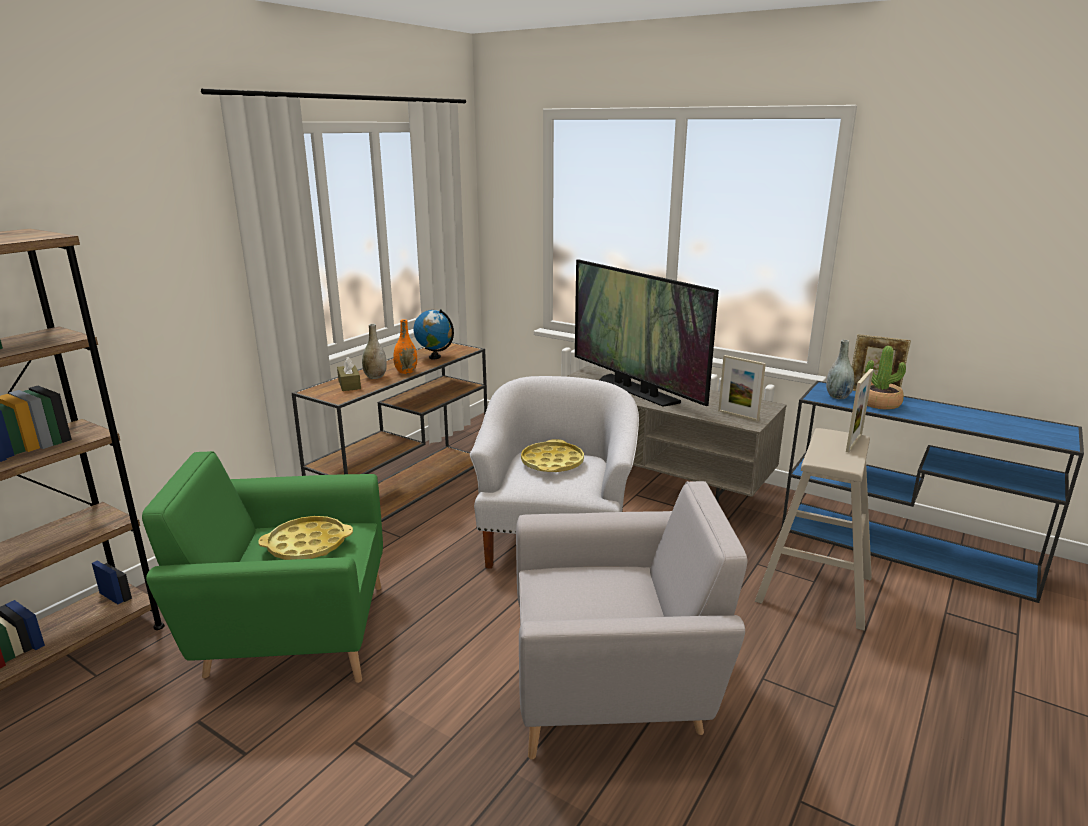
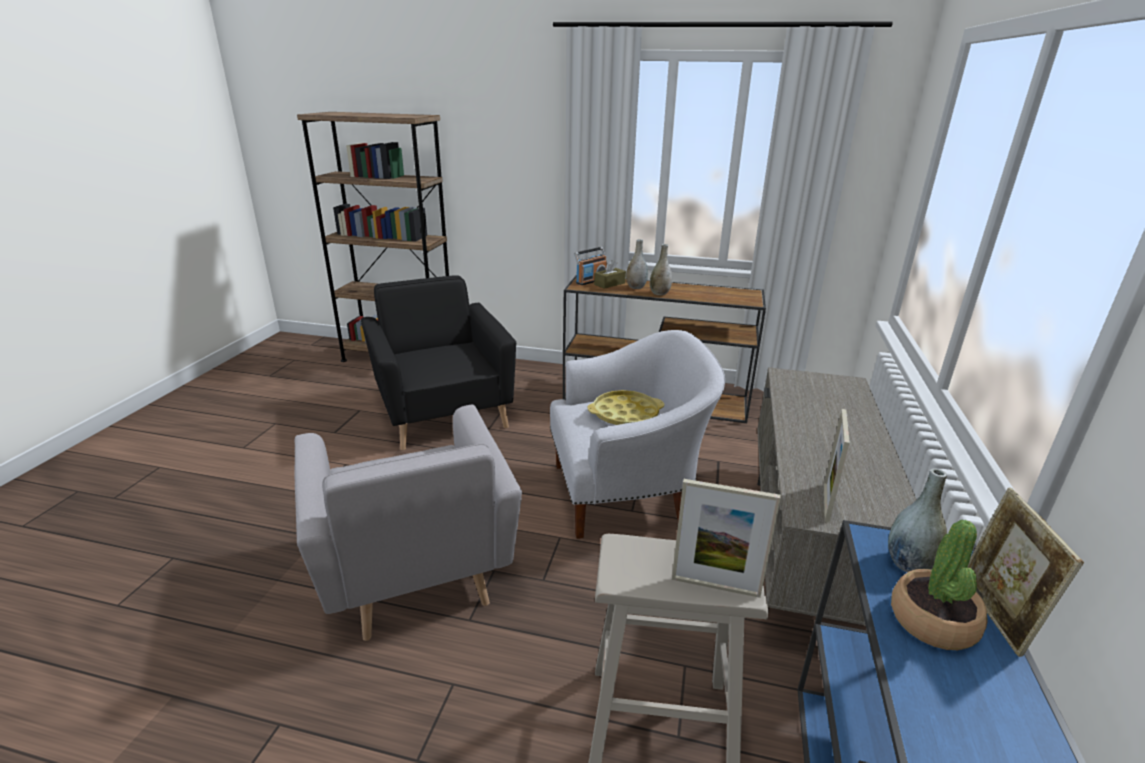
camera: 70 degrees right, 5 degrees up
green armchair [142,451,383,683] -> black armchair [361,275,516,450]
yellow tray [258,516,353,560] -> none
orange vase [393,319,417,374] -> grey vase [650,244,672,295]
globe [413,309,454,359] -> none
television [575,259,719,406] -> none
none -> radio [574,247,607,285]

